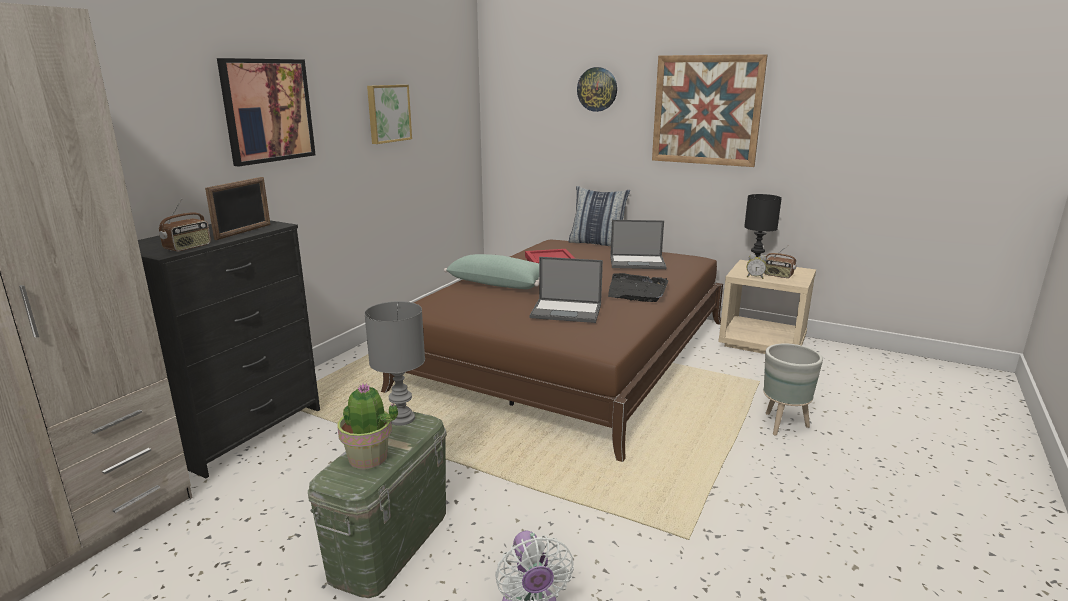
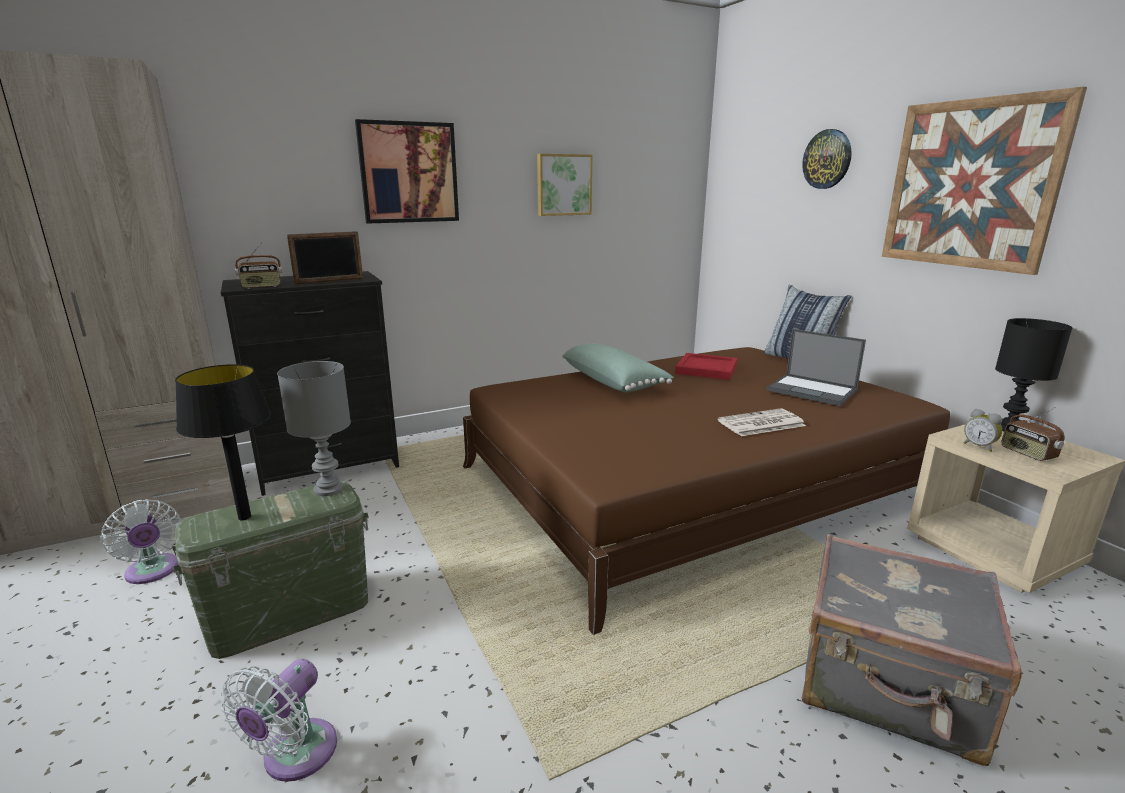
camera: 35 degrees right, 0 degrees up
potted plant [338,383,398,470] -> black table lamp [175,364,271,520]
laptop [530,257,603,323] -> none
black tray [608,273,668,302] -> newspaper [718,408,806,436]
grey planter [763,343,823,435] -> grey suitcase [802,534,1022,766]
none -> white fan [100,499,181,584]

